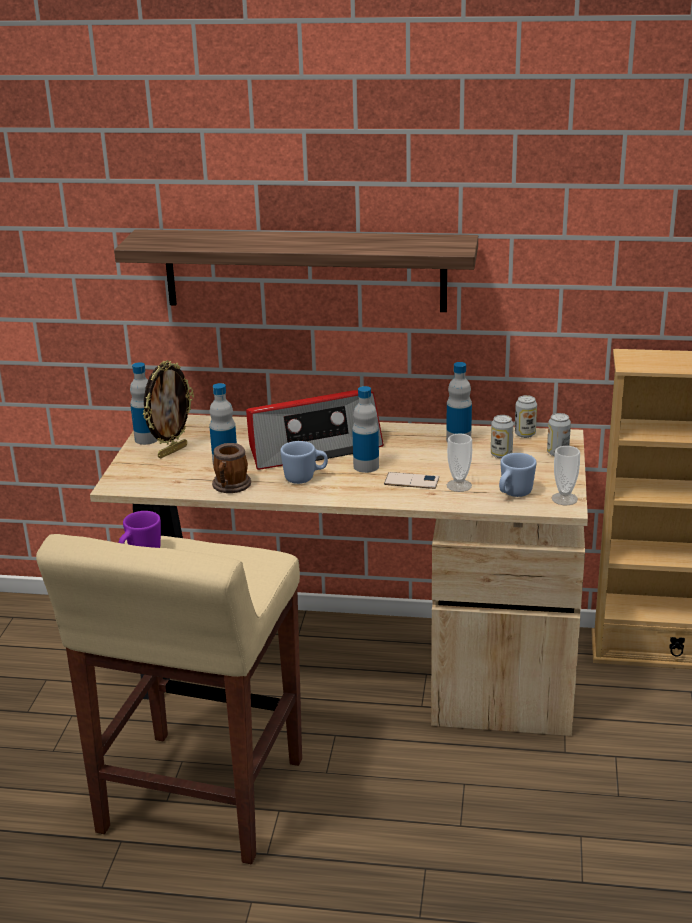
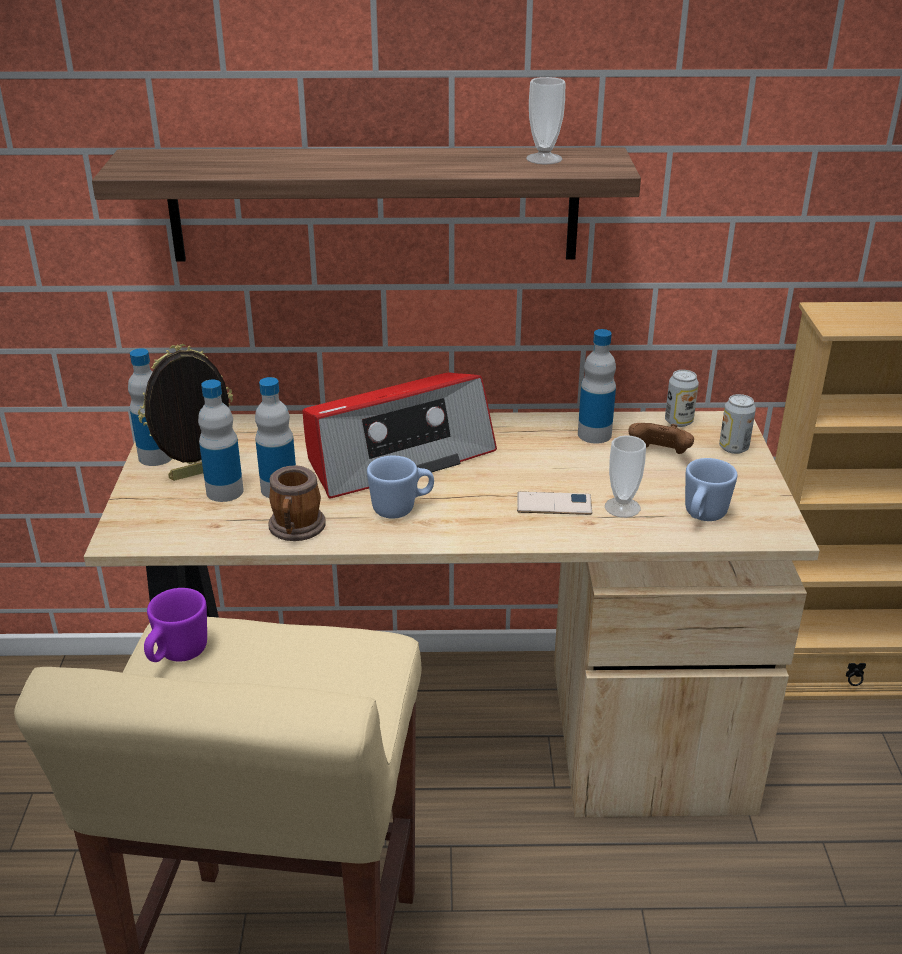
camera: 10 degrees left, 5 degrees up
picture frame [143,360,194,458] -> picture frame turned 150 degrees counterclockwise [138,344,233,481]
bottle [352,386,379,473] -> bottle moved to [198,380,244,502]
can [491,415,514,459] -> brown game controller [628,423,694,454]
cup [552,446,580,505] -> cup moved to [526,77,565,165]

